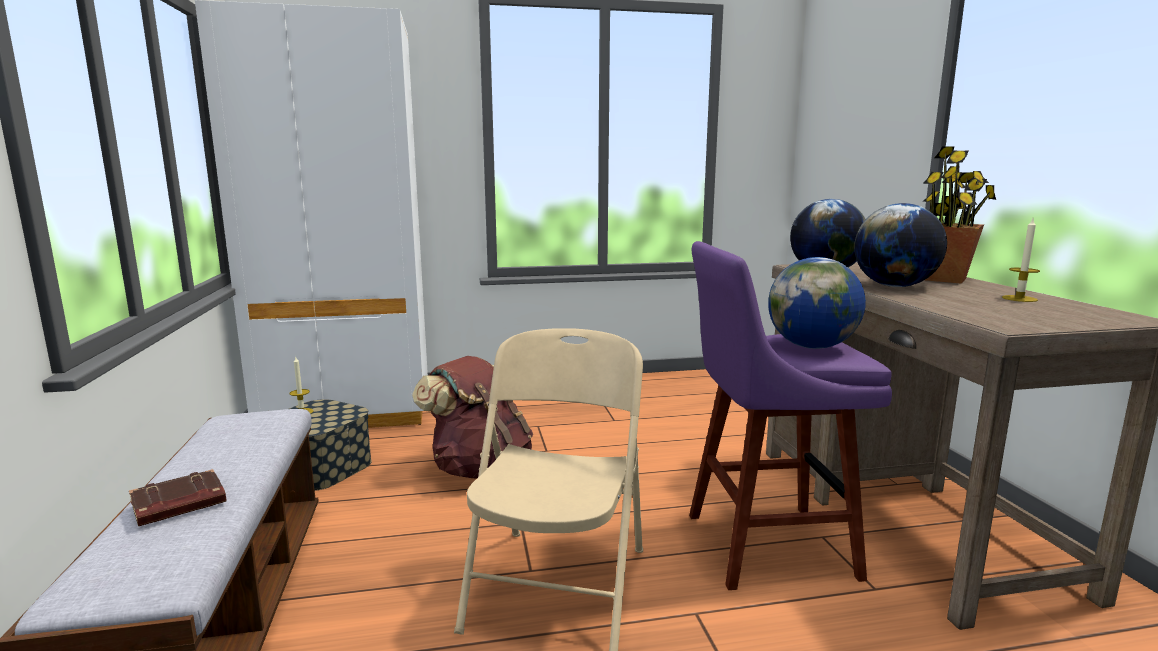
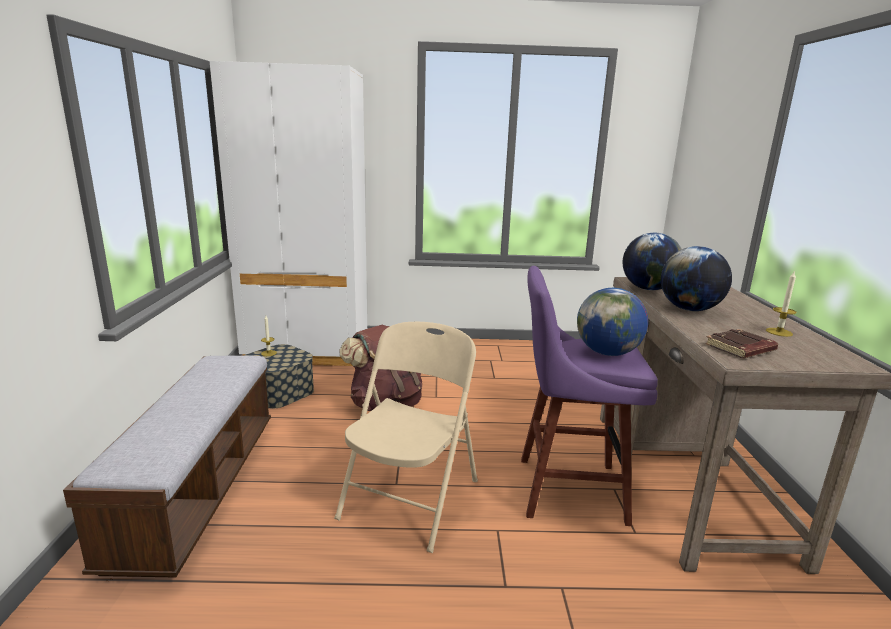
camera: 10 degrees right, 5 degrees up
brown book [129,469,227,526] -> brown book moved to [705,329,778,358]
potted plant [923,146,996,284] -> none

